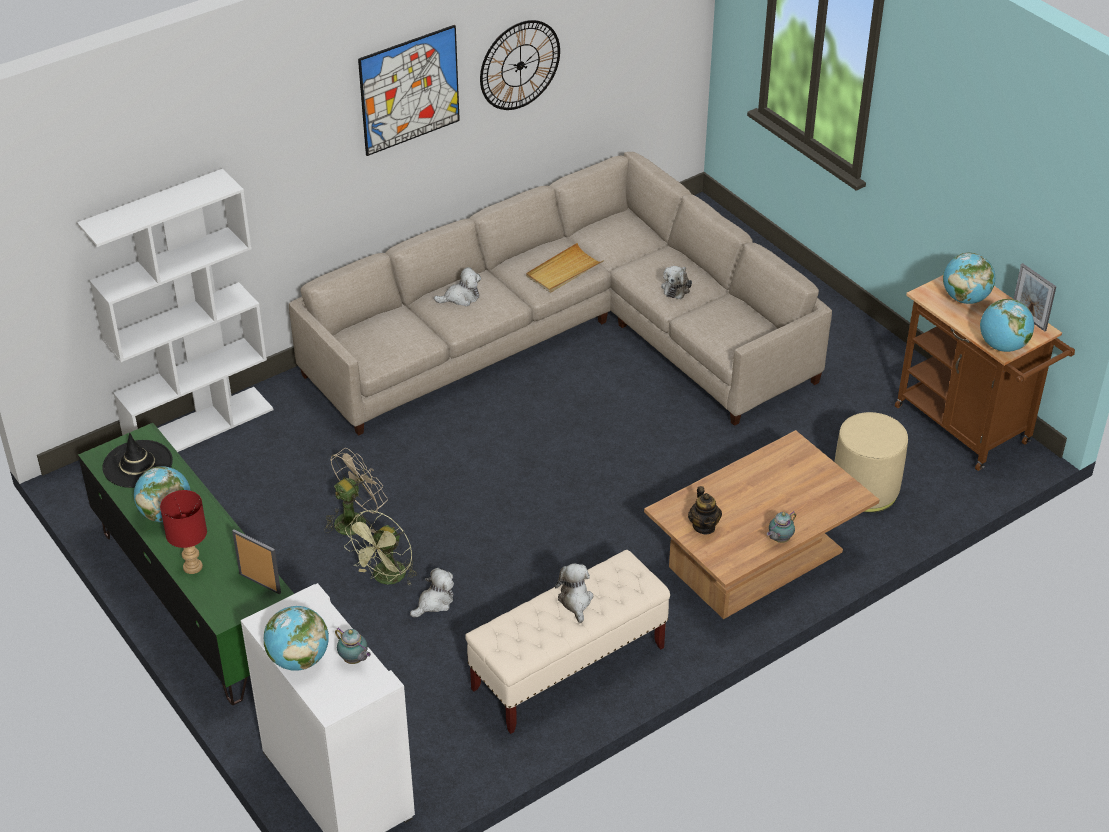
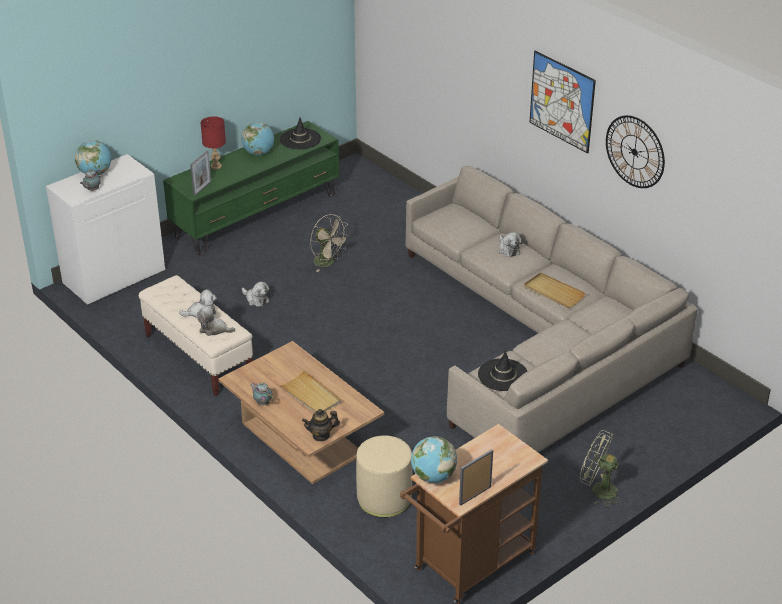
camera: 85 degrees right, 5 degrees down
white bookcase [77,169,274,452] -> none
green fan [344,510,417,585] -> green fan moved to [580,430,623,506]
plush toy [661,266,692,299] -> plush toy moved to [197,306,235,336]
teapot [688,486,722,534] -> teapot moved to [302,409,340,441]
globe [943,253,995,304] -> none
none -> beige tray [277,370,341,413]
none -> black hat [478,350,527,391]

